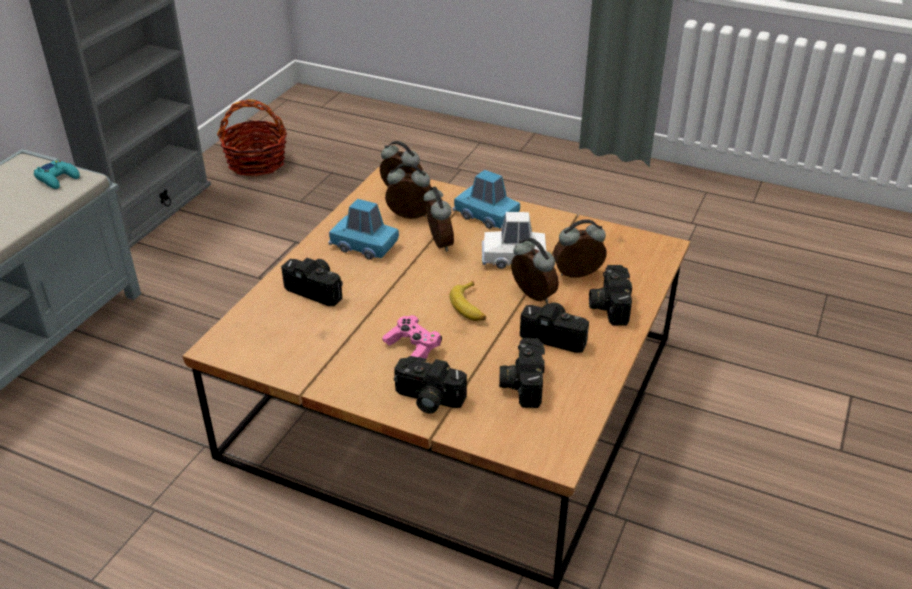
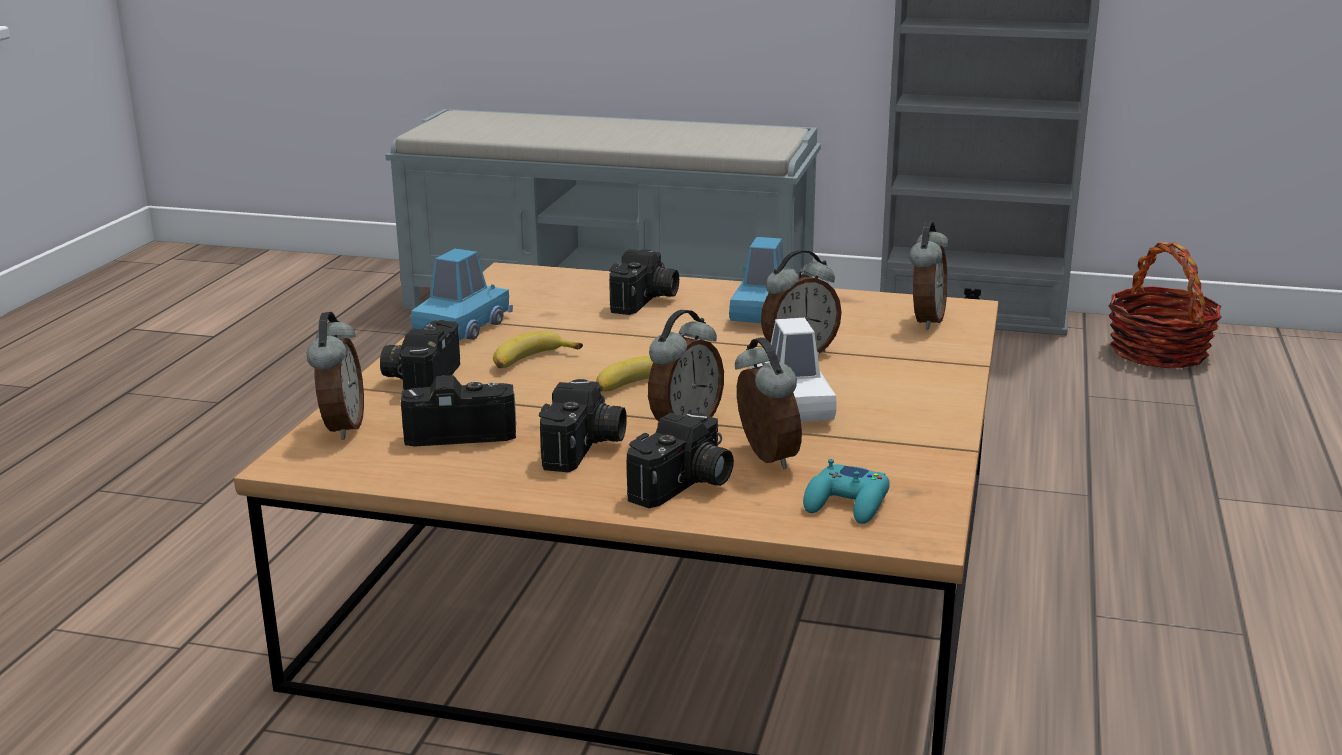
camera: 80 degrees right, 15 degrees down
turquoise game controller [34,161,80,189] -> turquoise game controller moved to [803,459,890,524]
pink game controller [382,315,442,361] -> banana [493,331,583,368]
alarm clock [385,163,431,219] -> alarm clock moved to [307,312,364,439]
blue toy car [453,170,520,229] -> blue toy car moved to [411,249,513,340]
camera [589,265,632,326] -> camera turned 135 degrees clockwise [626,412,734,508]

